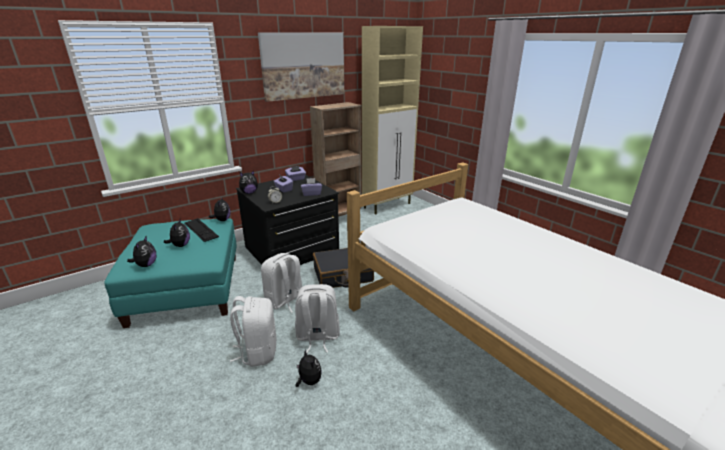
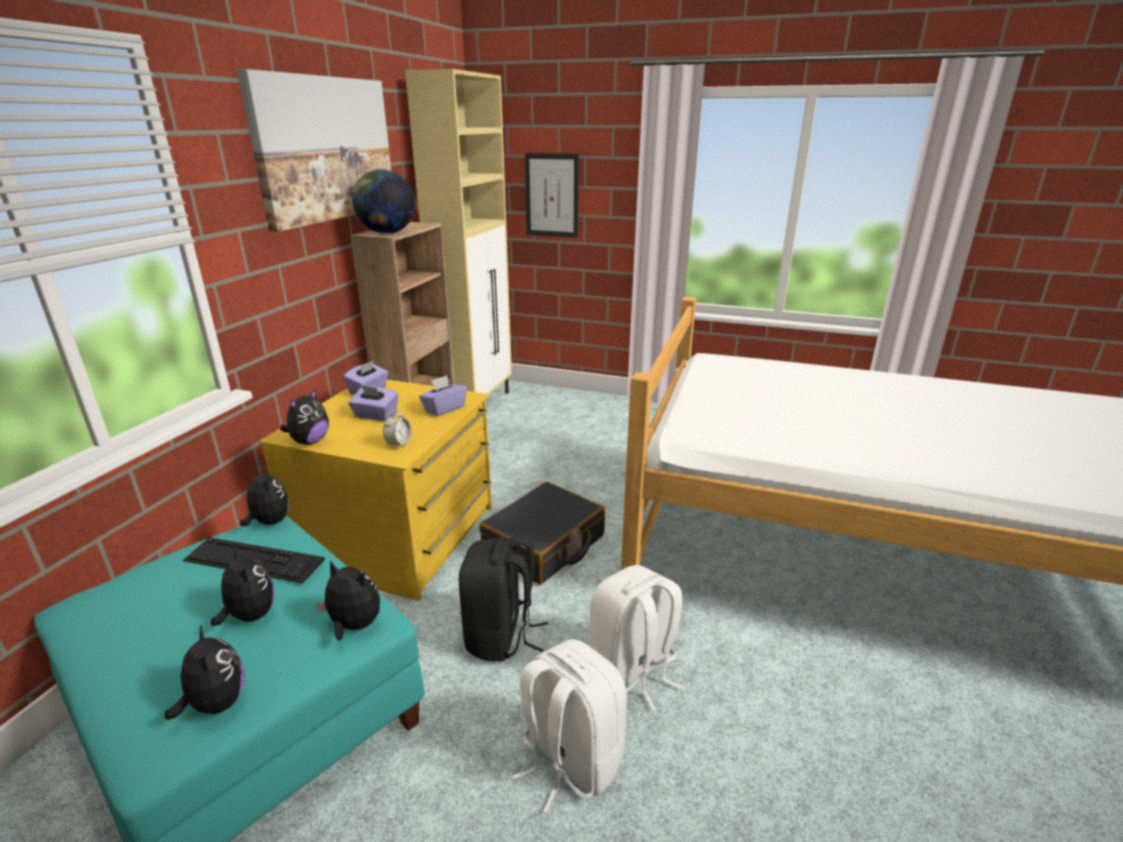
camera: 35 degrees left, 0 degrees up
black dresser [236,175,339,265] -> yellow dresser [259,380,492,601]
white backpack [261,253,302,313] -> black backpack [459,536,548,662]
plush toy [295,349,322,387] -> plush toy moved to [315,560,380,641]
none -> globe [352,169,415,234]
none -> picture [525,153,579,238]

